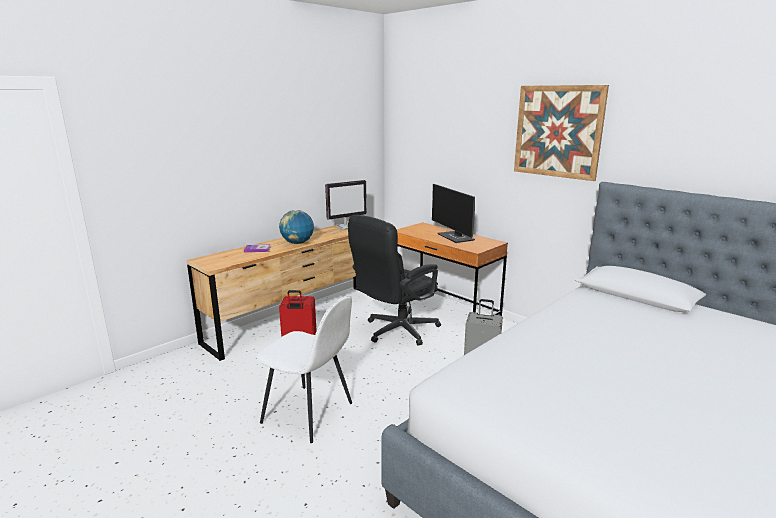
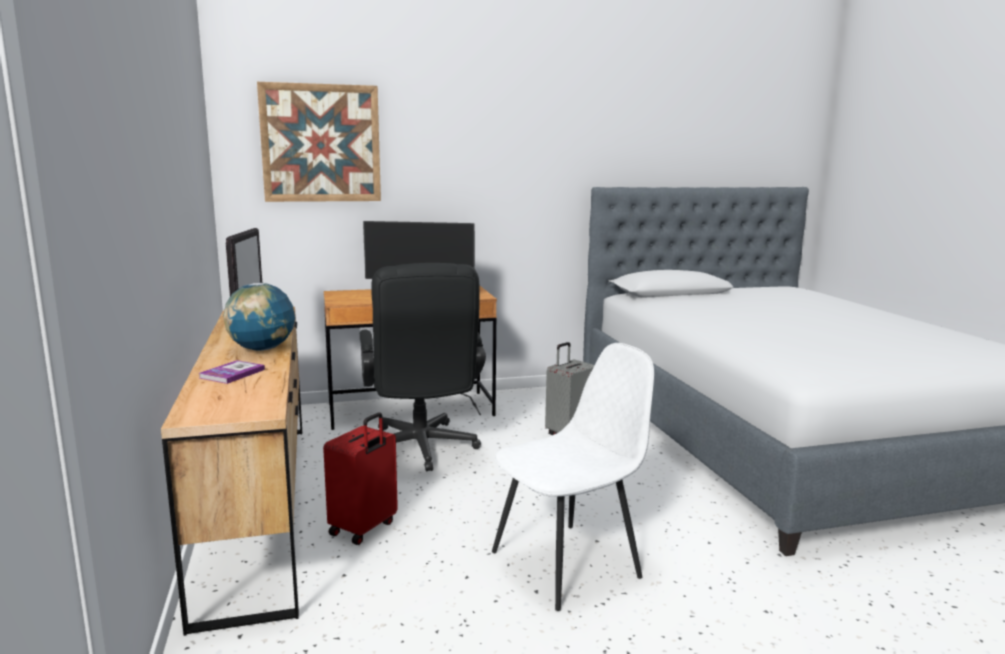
camera: 60 degrees left, 5 degrees down
picture [514,85,609,181] -> picture moved to [257,82,381,202]

